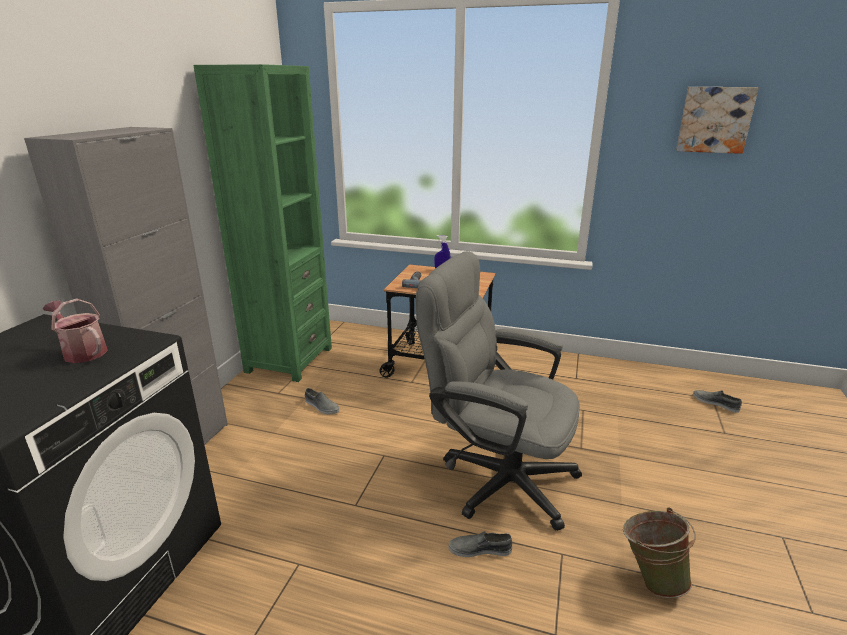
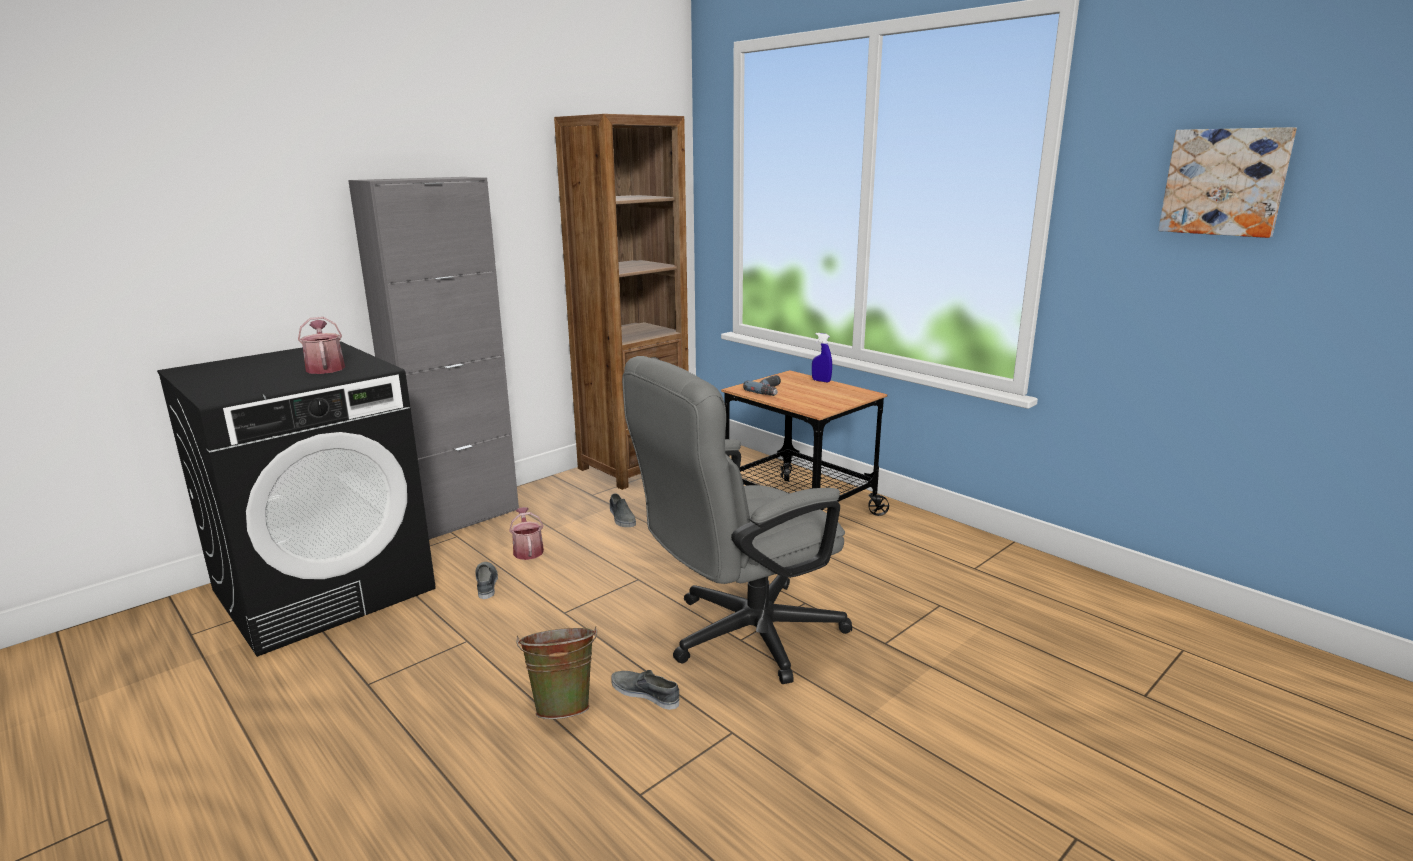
camera: 30 degrees right, 5 degrees down
green bookcase [193,64,332,382] -> brown bookcase [554,114,688,490]
grey office chair [416,251,582,531] -> grey office chair turned 90 degrees counterclockwise [622,356,852,684]
green bucket [623,507,695,598] -> green bucket moved to [516,626,597,719]
grey shoe [693,390,742,413] -> grey shoe moved to [475,562,498,599]
none -> watering can [509,507,544,560]

